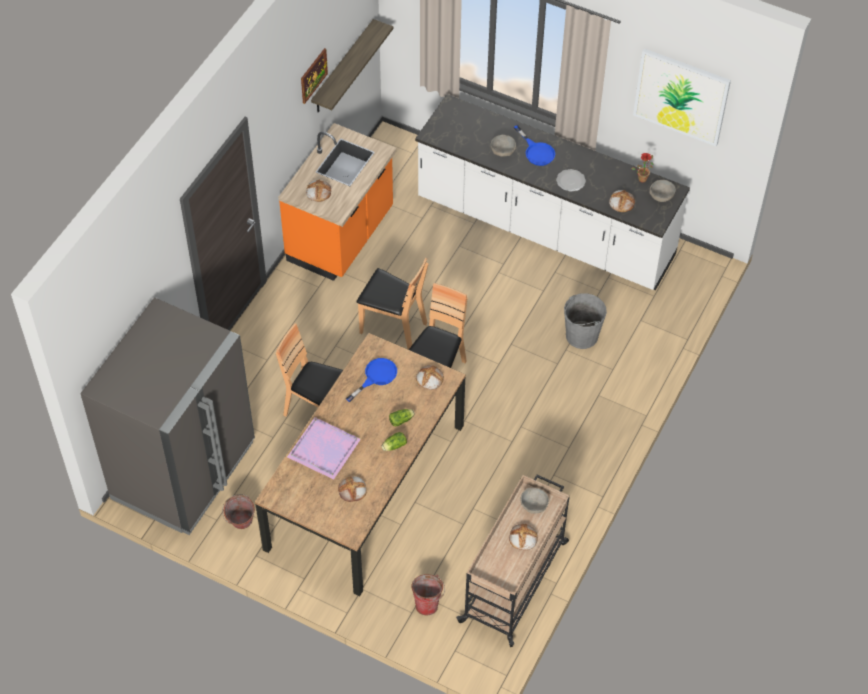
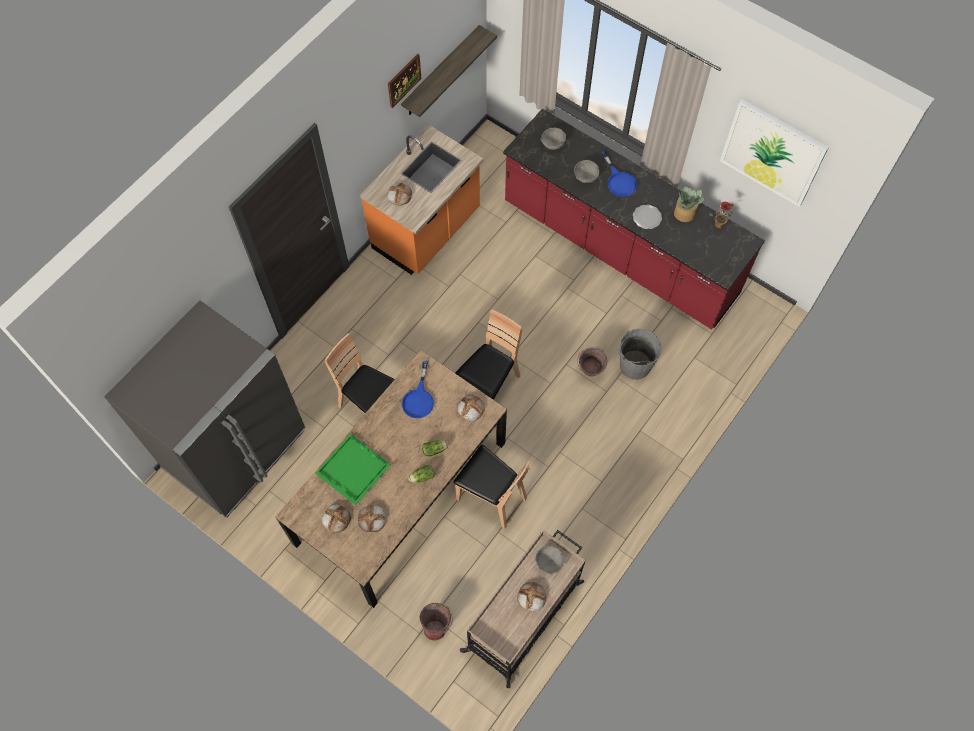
camera: 10 degrees right, 10 degrees up
bucket [222,494,255,529] -> bucket moved to [577,347,607,377]
purple tray [287,417,361,479] -> green tray [315,434,391,505]
blue frying pan [346,358,397,402] -> blue frying pan turned 135 degrees clockwise [402,361,434,418]
brown chair [356,258,429,350] -> brown chair moved to [453,444,531,529]
white counter [415,94,690,290] -> red counter [503,108,765,330]
bread [609,190,635,212] -> bread moved to [322,504,351,533]
grey bowl [649,180,676,202] -> grey bowl moved to [541,128,566,150]
none -> potted plant [674,187,705,222]

